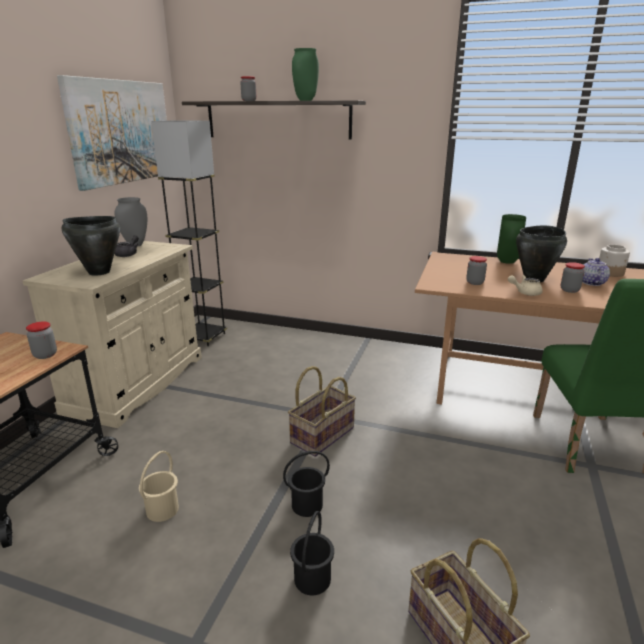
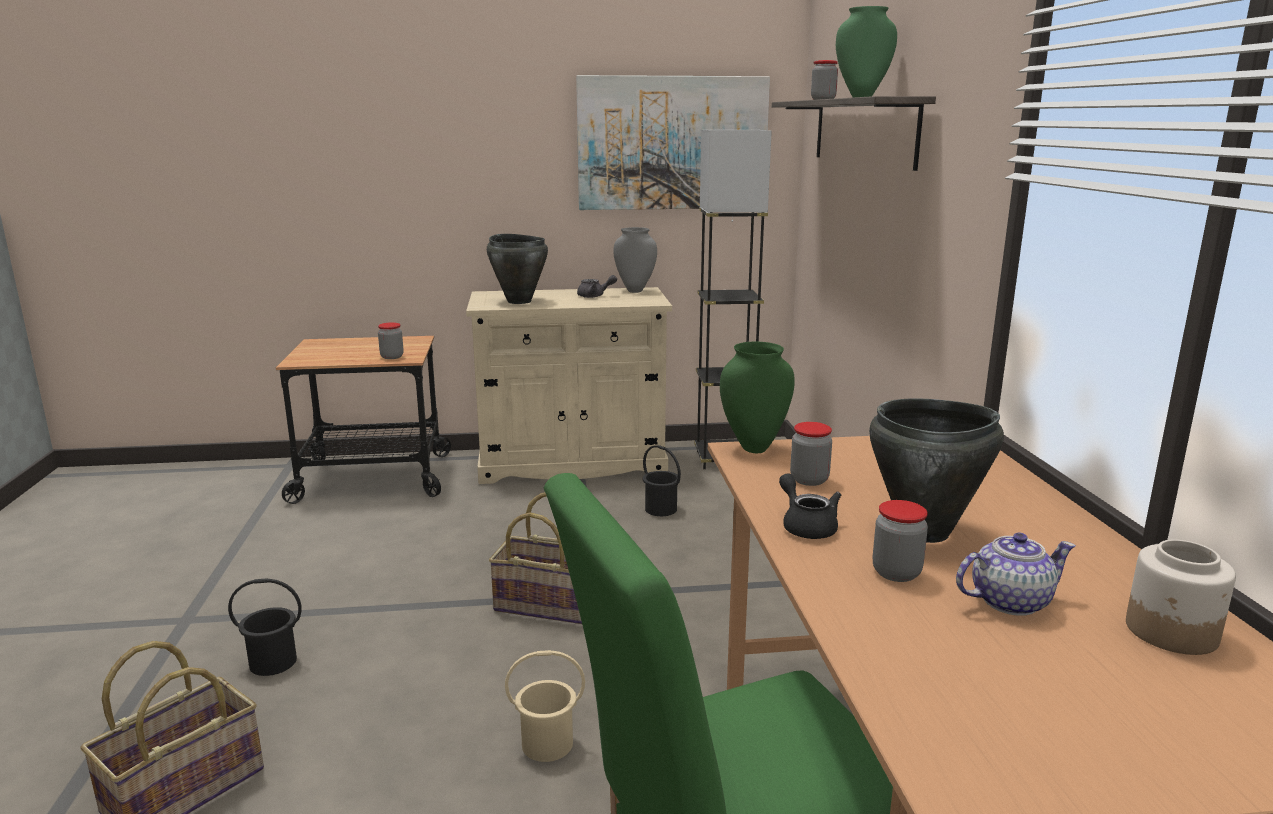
camera: 65 degrees right, 5 degrees down
beige bucket [139,451,179,522] -> beige bucket moved to [505,650,585,762]
black bucket [283,451,330,517] -> black bucket moved to [643,445,681,516]
green vase [497,214,526,264] -> green vase moved to [720,342,795,453]
beige teapot [508,275,543,296] -> black teapot [779,474,841,539]

